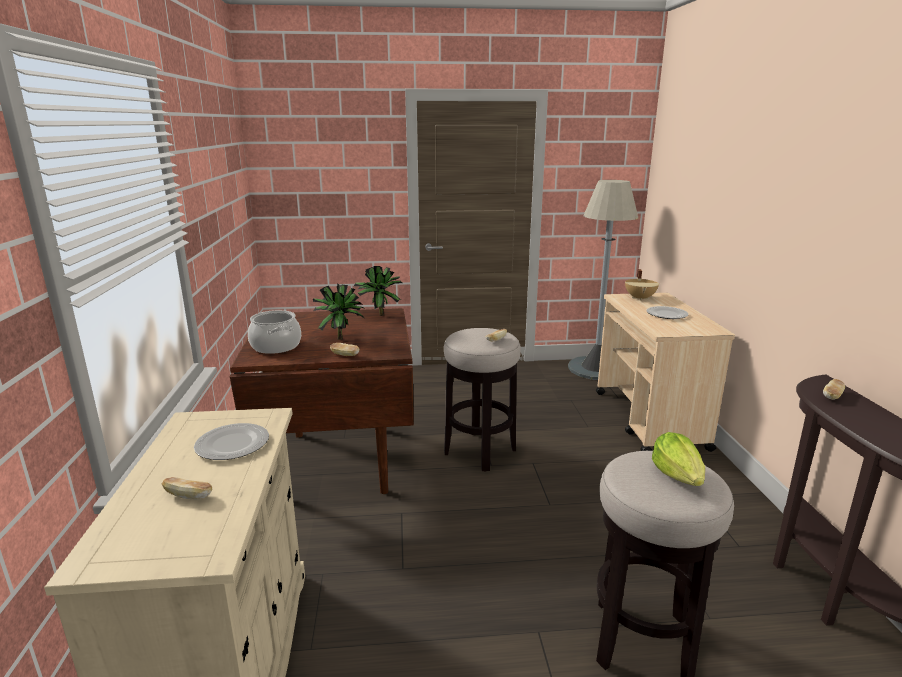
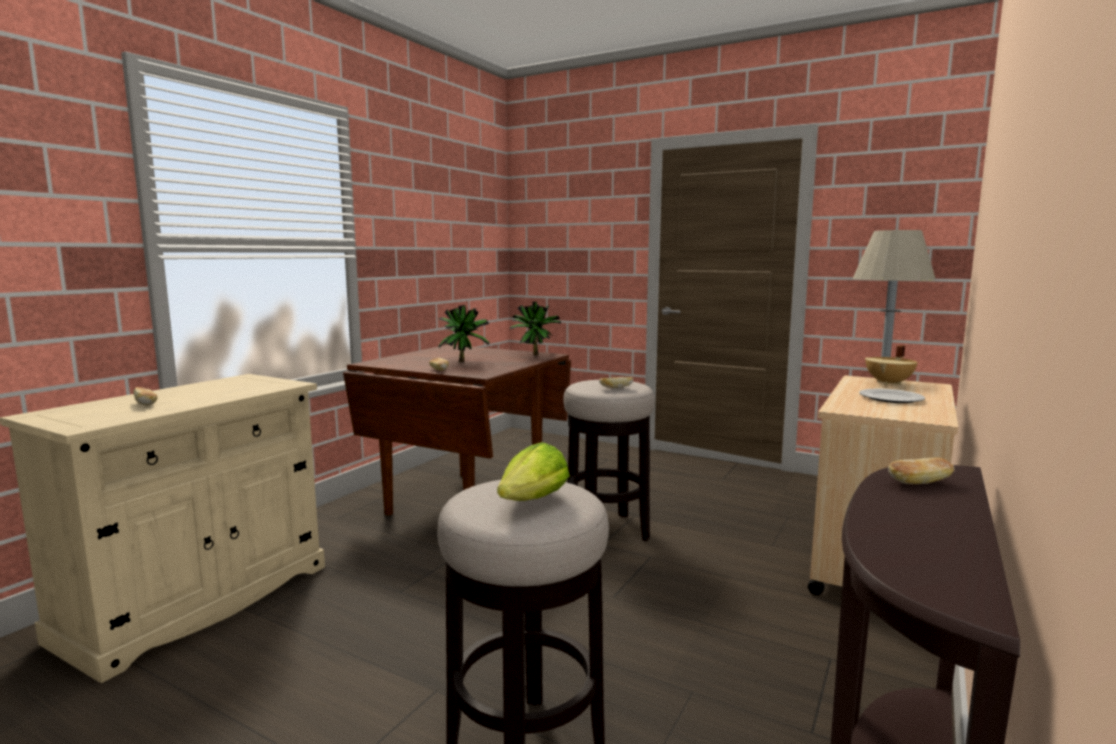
camera: 35 degrees right, 10 degrees down
plate [194,423,269,460] -> none
cooking pot [248,310,301,354] -> none

